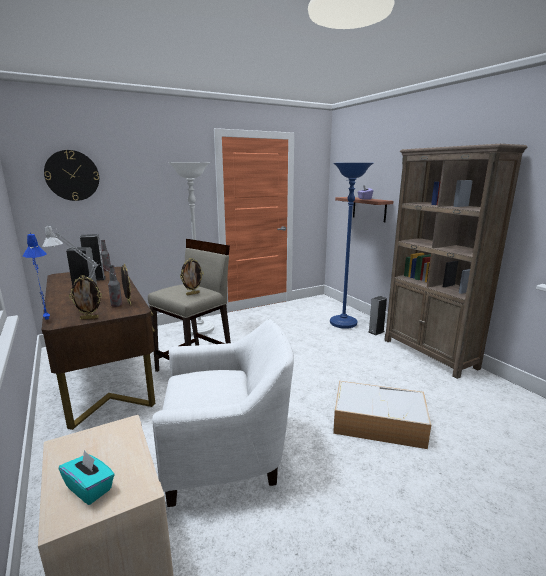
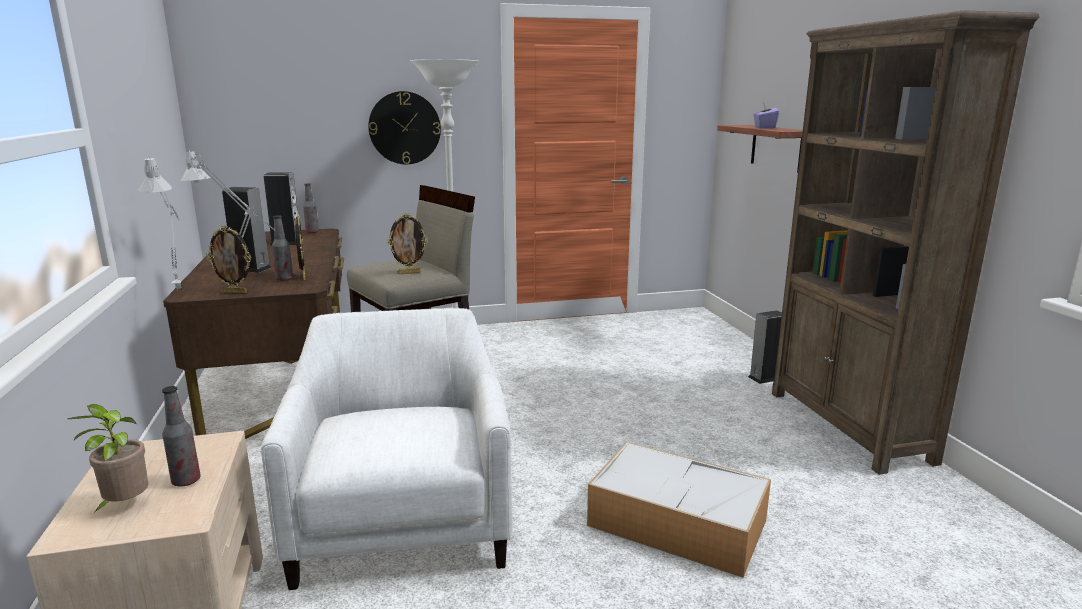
camera: 15 degrees right, 0 degrees up
blue table lamp [23,233,50,320] -> grey table lamp [138,157,181,289]
wall clock [44,150,99,201] -> wall clock moved to [368,91,441,164]
turquoise tissue box [59,450,115,505] -> potted plant [68,404,148,513]
white armchair [152,319,294,507] -> white armchair turned 105 degrees counterclockwise [260,308,512,590]
blue floor lamp [330,163,374,329] -> none
none -> bottle [162,386,200,487]

